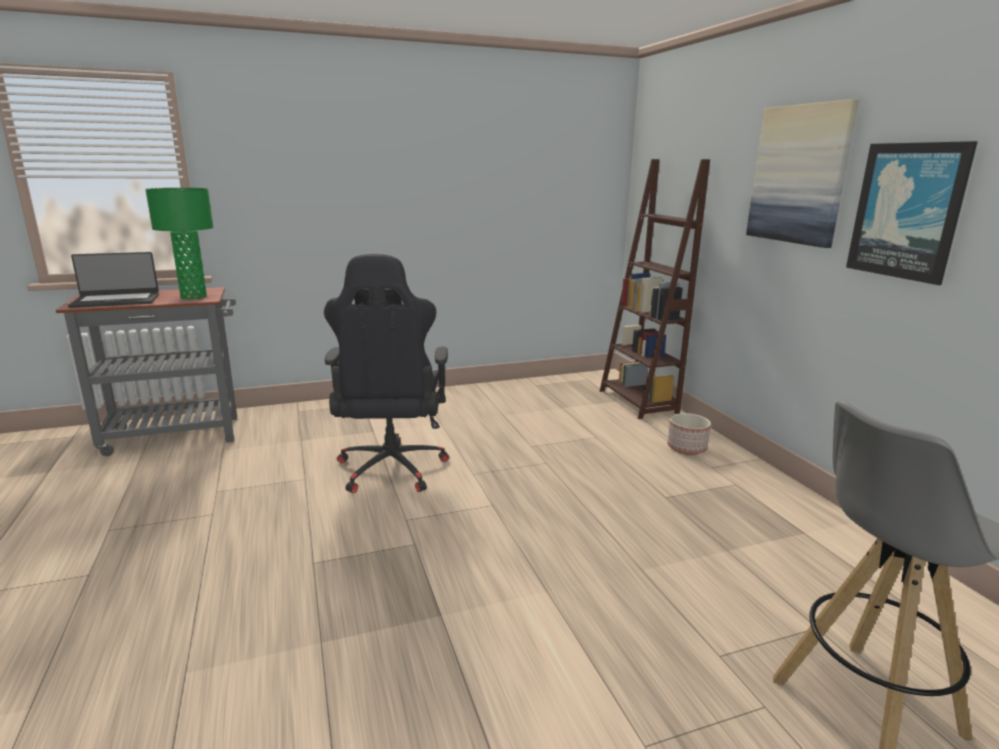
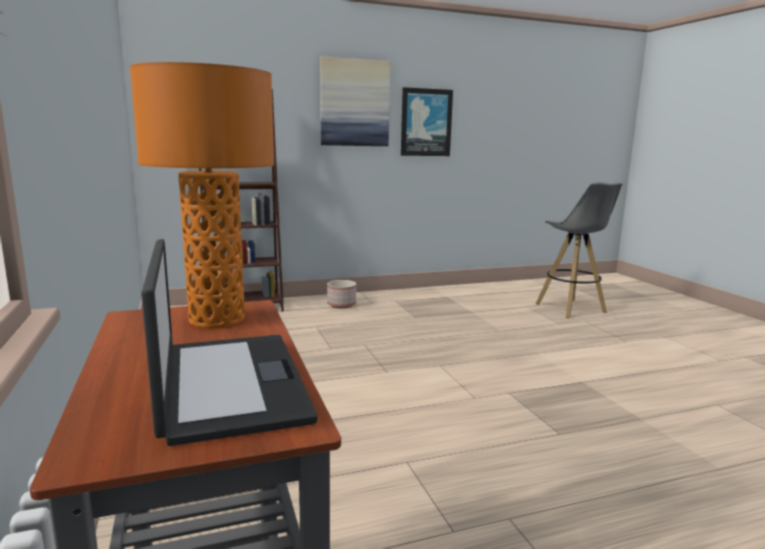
camera: 90 degrees left, 5 degrees down
green table lamp [146,188,213,299] -> orange table lamp [130,62,274,328]
black office chair [324,254,449,493] -> none

